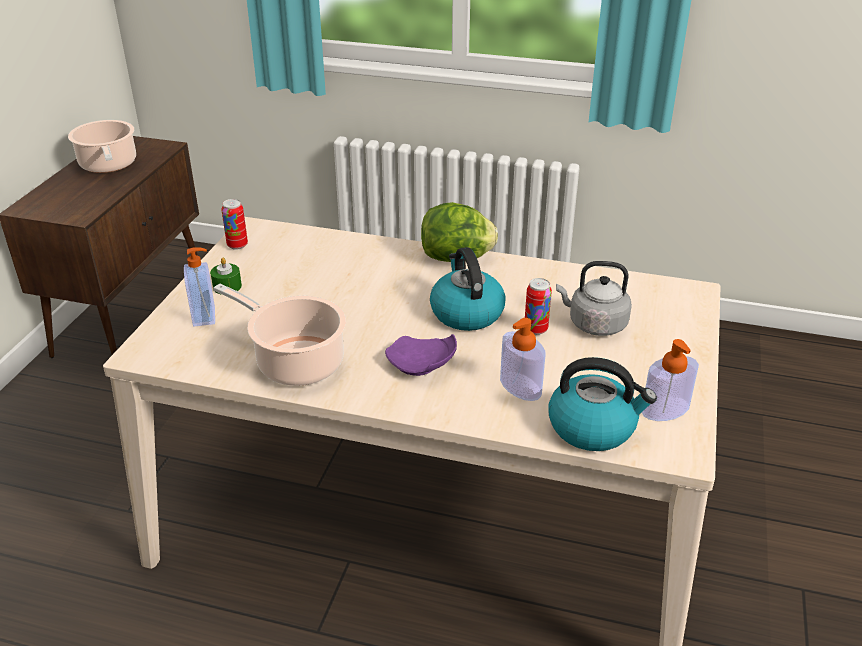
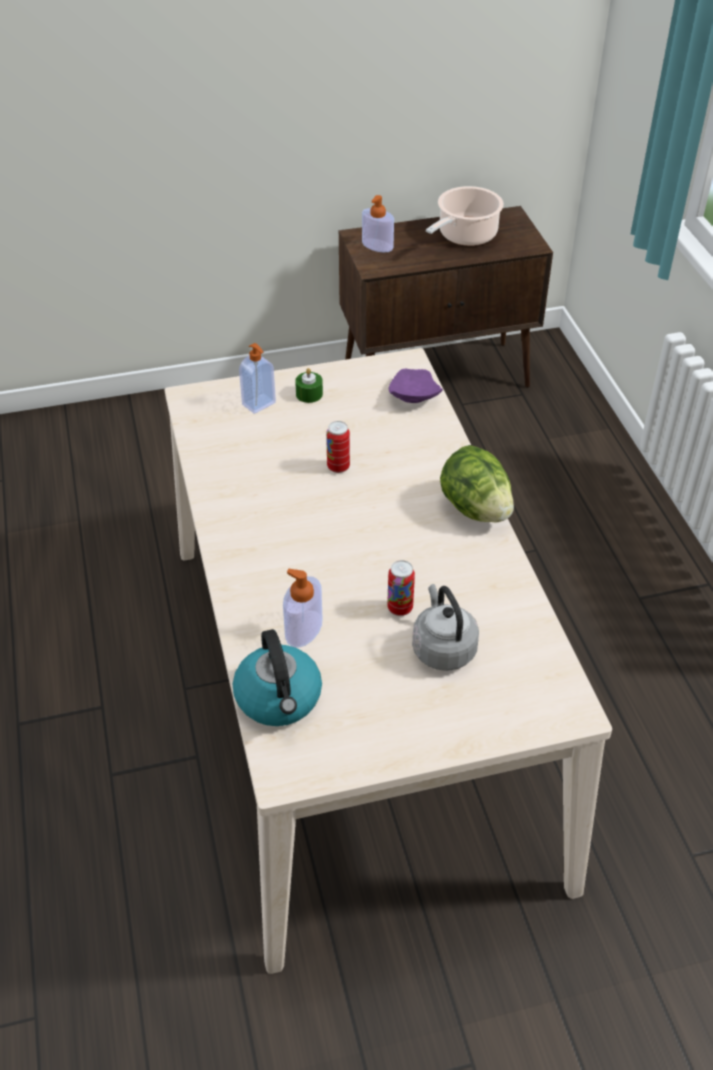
camera: 60 degrees right, 10 degrees up
cooking pot [213,283,346,386] -> none
can [222,199,248,250] -> can moved to [326,421,350,473]
purple plate [385,334,457,376] -> purple plate moved to [389,369,443,403]
kettle [430,247,506,331] -> none
soap dispenser [642,339,699,421] -> soap dispenser moved to [362,195,394,253]

